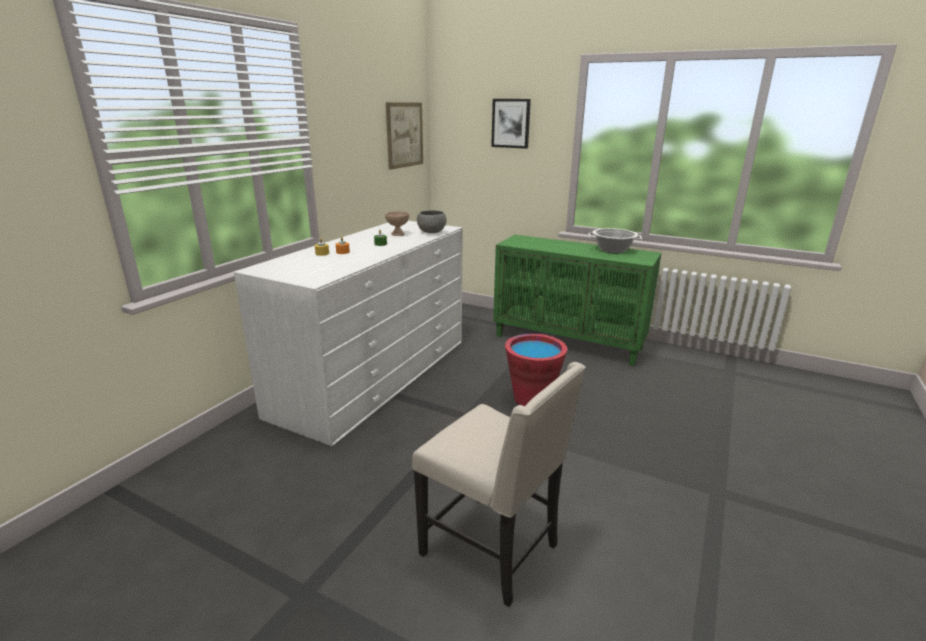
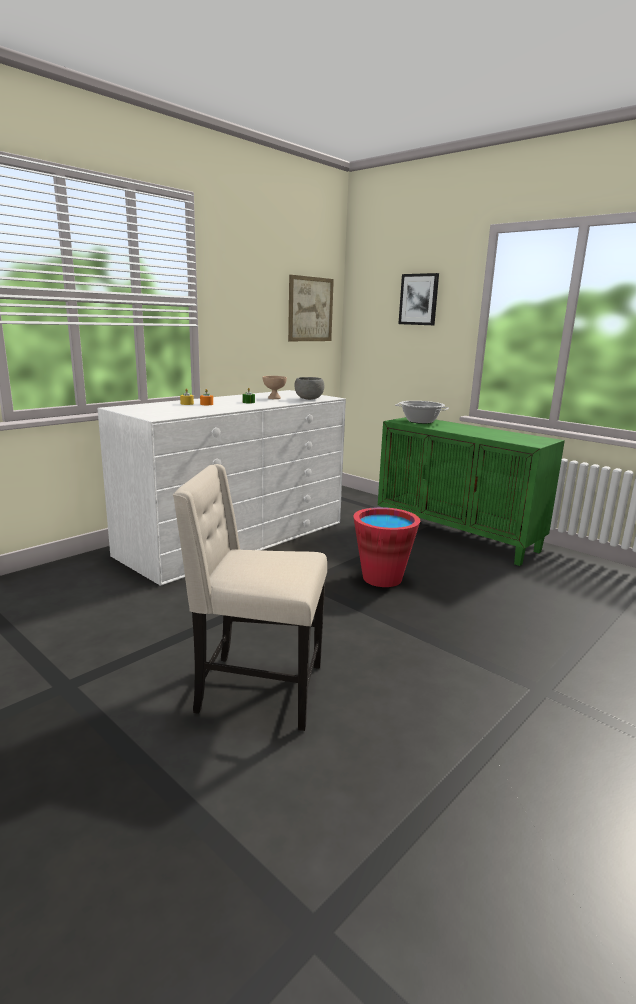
camera: 15 degrees right, 5 degrees down
beige chair [412,362,586,607] -> beige chair turned 135 degrees clockwise [173,464,327,731]
cooking pot [588,228,642,253] -> cooking pot moved to [395,401,449,424]

